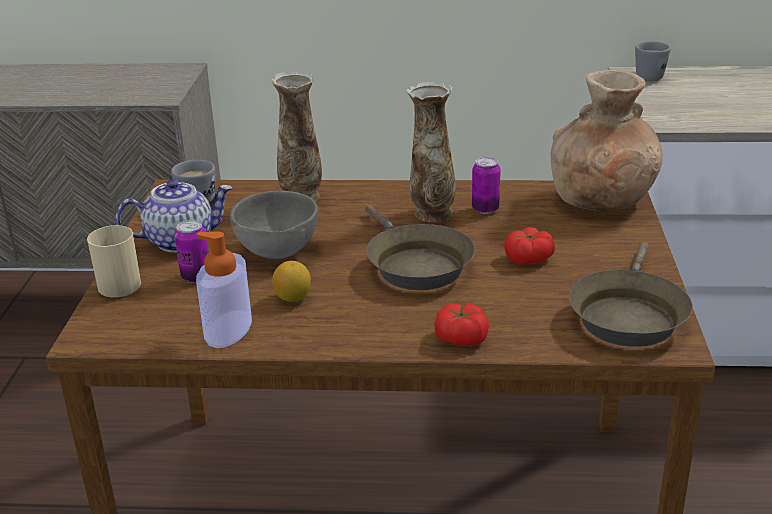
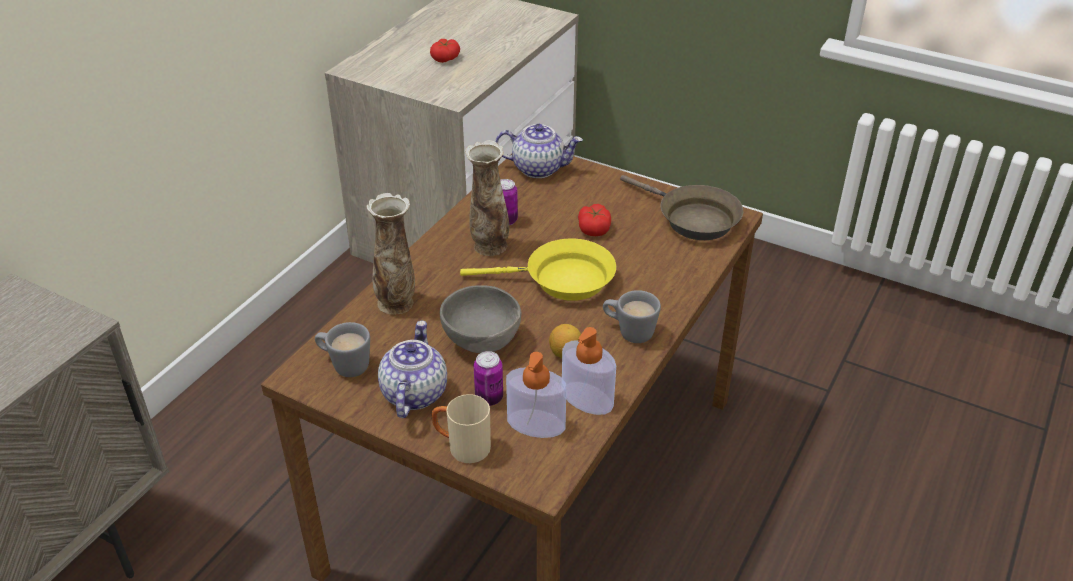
camera: 65 degrees left, 10 degrees up
brown frying pan [365,205,475,290] -> yellow frying pan [460,238,616,301]
tomato [434,303,489,346] -> tomato moved to [430,39,460,63]
brown vase [551,70,663,211] -> teapot [495,124,583,178]
grey mug [635,41,671,81] -> grey mug moved to [603,290,661,343]
none -> soap dispenser [506,352,566,438]

